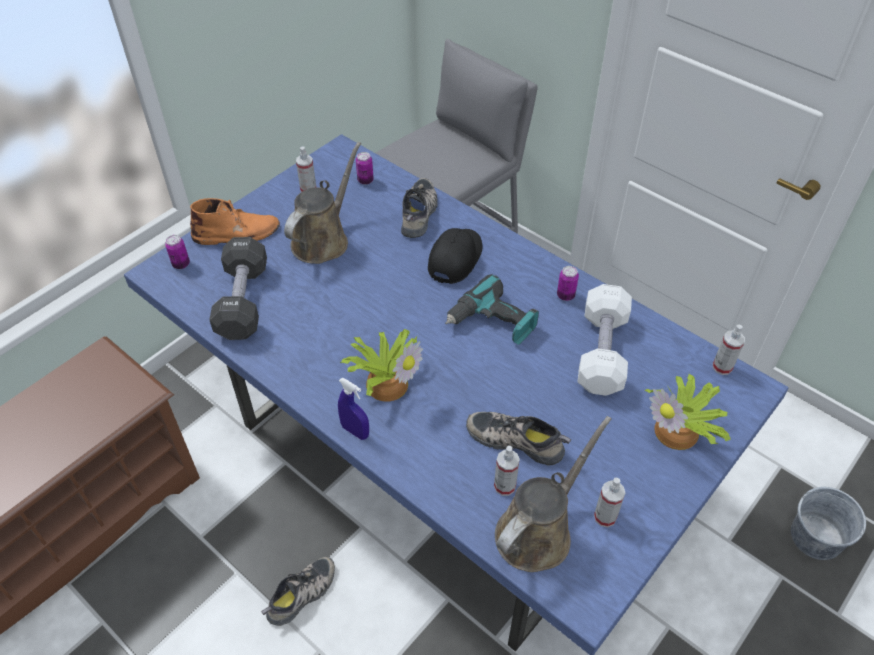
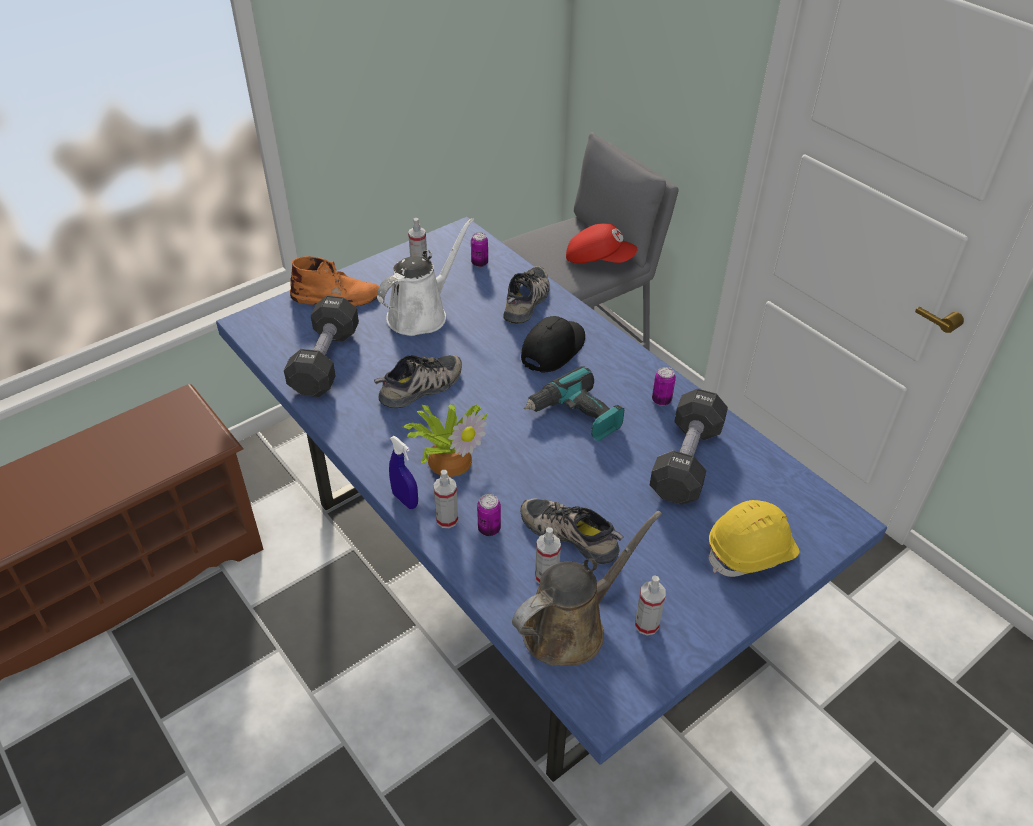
camera: 10 degrees right, 5 degrees down
can [165,235,190,269] -> can moved to [477,494,501,536]
shoe [261,557,335,626] -> shoe moved to [374,355,462,408]
brown watering can [284,142,361,264] -> white watering can [377,217,474,336]
white dumbbell [577,284,632,396] -> black dumbbell [650,389,728,505]
potted plant [645,374,731,450] -> yellow hard hat [709,500,799,577]
spray bottle [713,325,745,375] -> spray bottle moved to [433,470,458,528]
grey bucket [791,487,866,560] -> none
none -> red cap [566,223,637,263]

